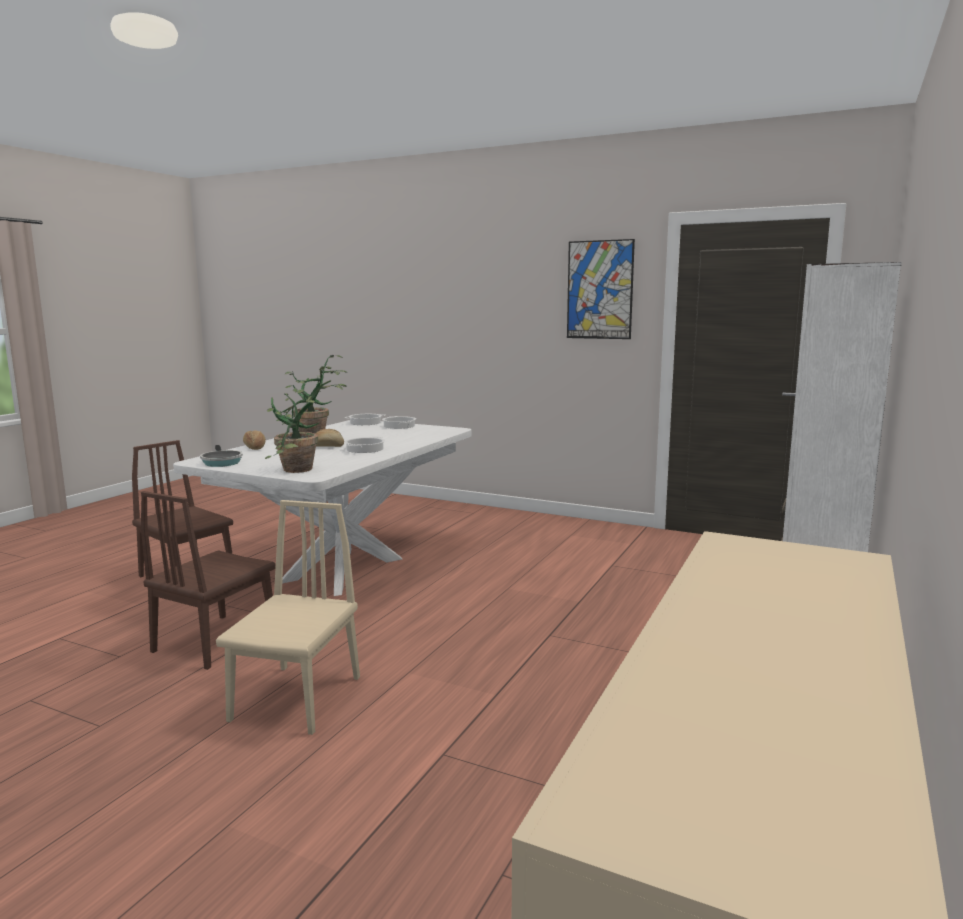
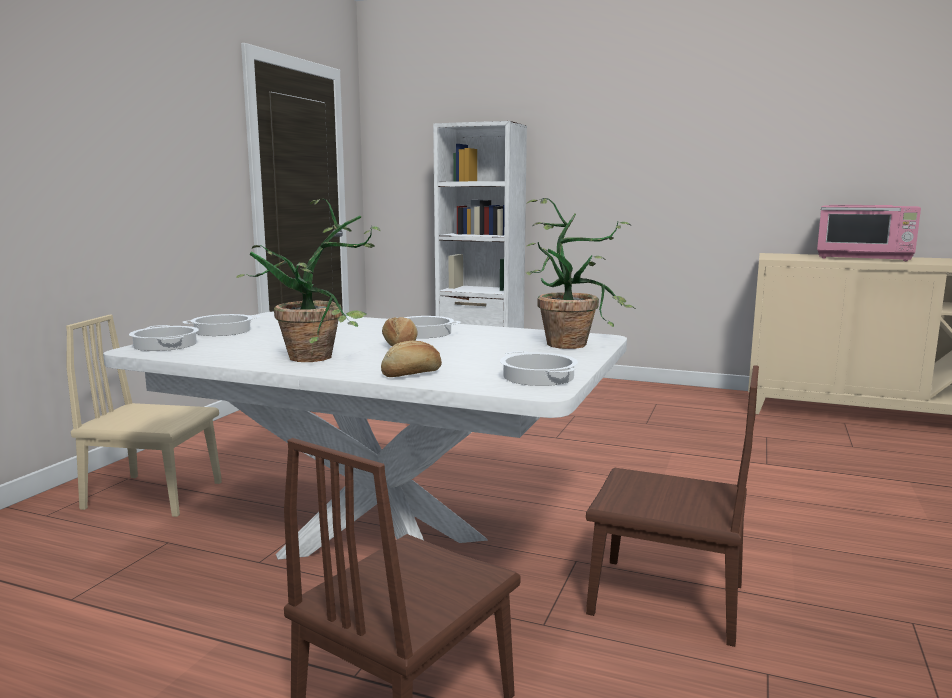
camera: 95 degrees left, 0 degrees up
frying pan [200,445,243,467] -> cooking pot [500,351,578,386]
beige chair [216,500,360,735] -> beige chair moved to [66,314,222,517]
picture [567,239,635,339] -> none
none -> pink microwave [817,205,921,262]

